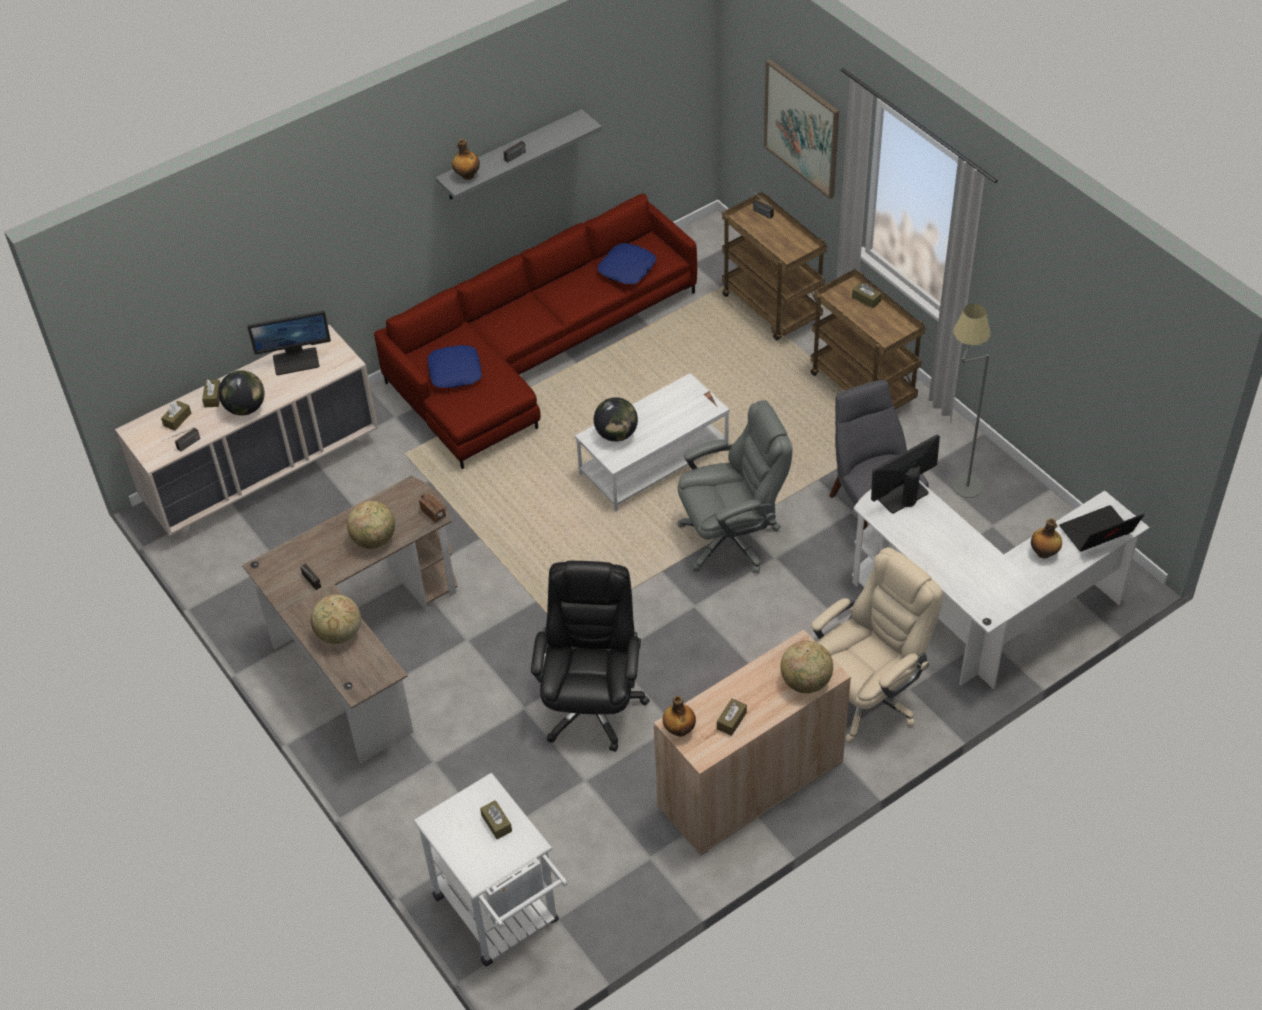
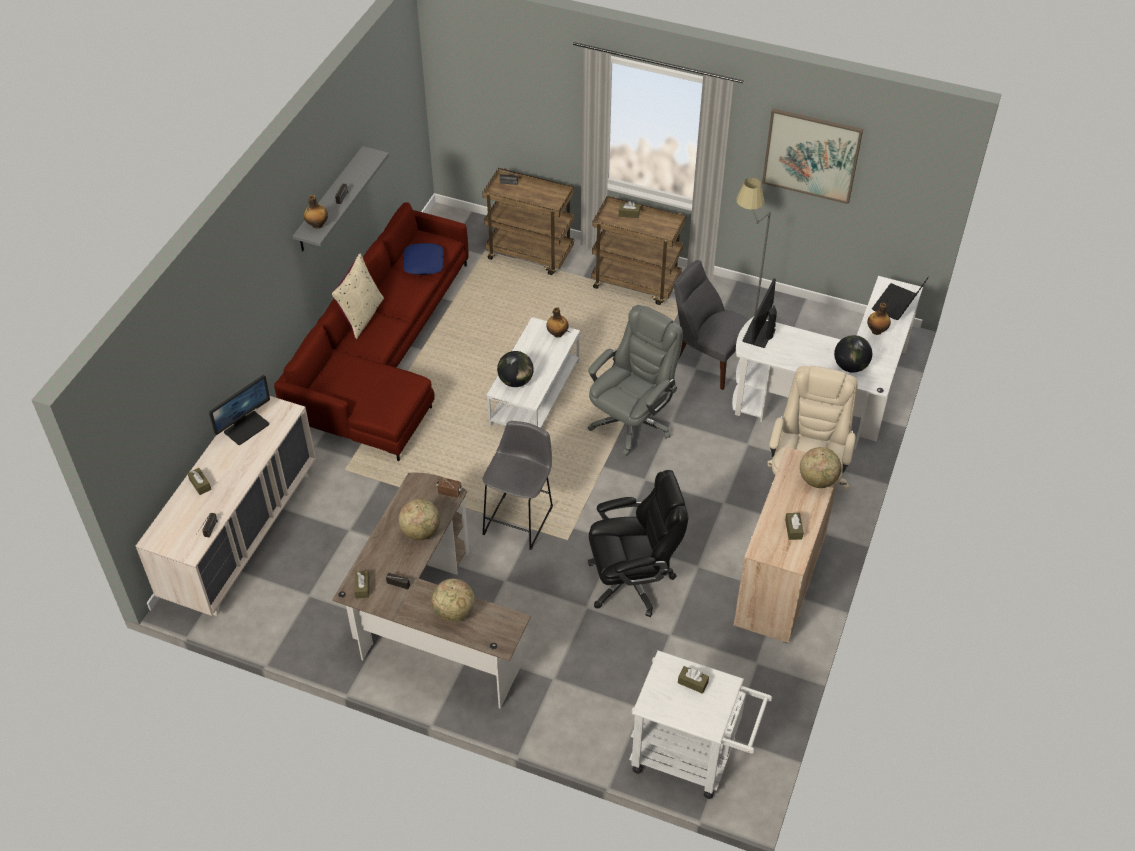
camera: 35 degrees left, 0 degrees up
brown tissue box [161,401,191,431] -> brown tissue box moved to [354,570,370,598]
globe [219,370,264,416] -> globe moved to [834,335,872,373]
blue pillow [427,345,482,388] -> none
black office chair [531,561,650,752] -> black office chair turned 105 degrees clockwise [588,470,688,617]
bottle [663,696,696,737] -> bottle moved to [546,307,569,338]
picture [764,59,839,199] -> picture moved to [762,108,863,204]
none -> beige pillow [331,253,384,339]
none -> grey stool [482,421,553,550]

